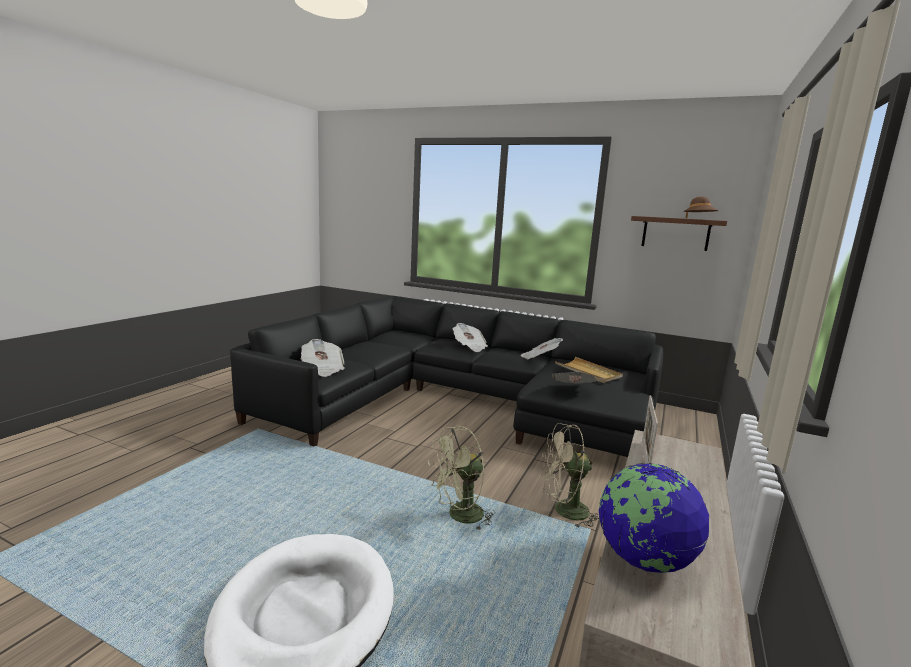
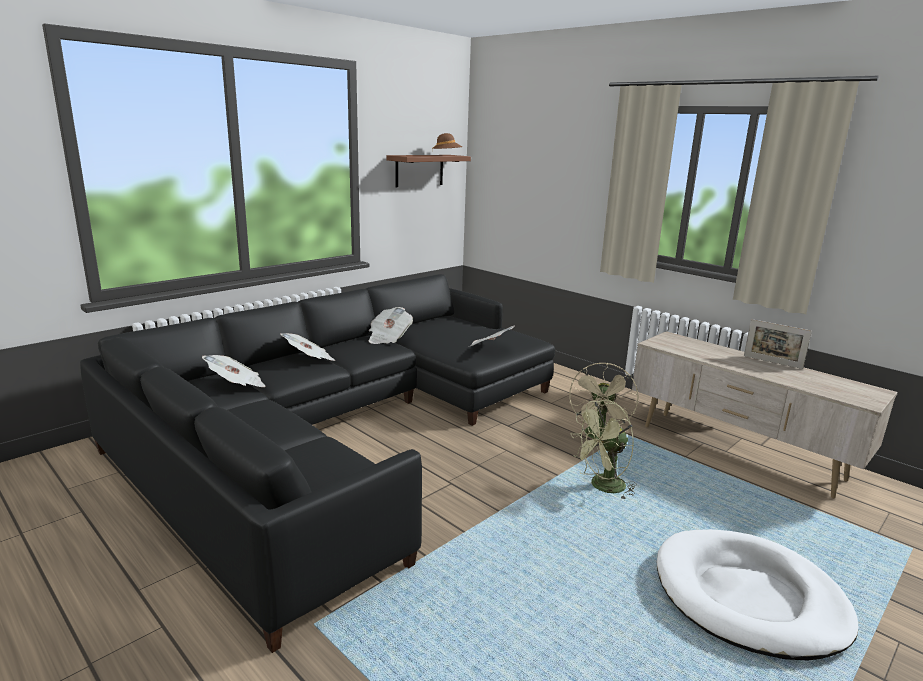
camera: 70 degrees left, 5 degrees up
newspaper [301,339,345,377] -> newspaper moved to [202,355,266,387]
green fan [428,426,495,531] -> green fan turned 75 degrees clockwise [571,400,637,500]
beige tray [555,357,623,383] -> none
globe [599,463,709,573] -> none
picture frame [642,396,658,463] -> picture frame moved to [744,319,812,369]

